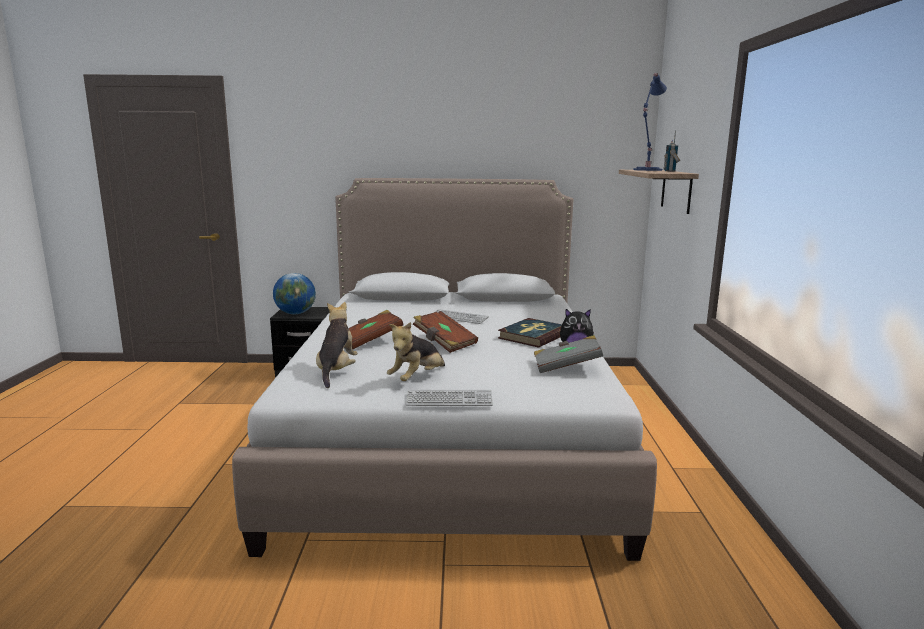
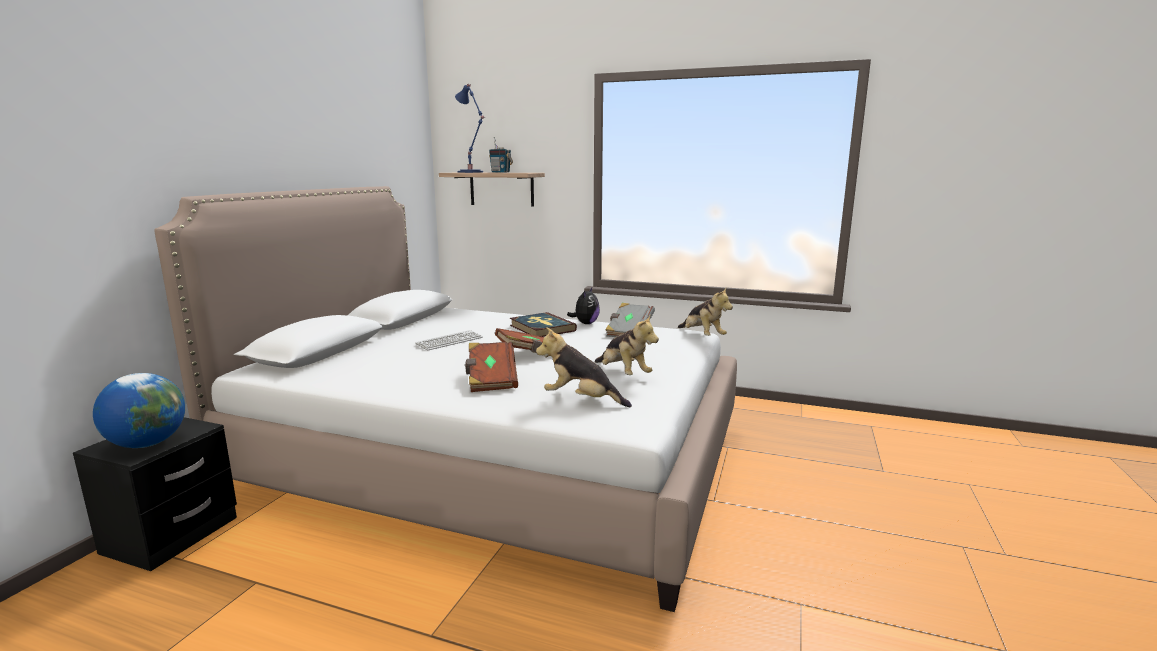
camera: 70 degrees left, 0 degrees up
keyboard [406,390,493,406] -> none
none -> plush toy [678,288,733,336]

